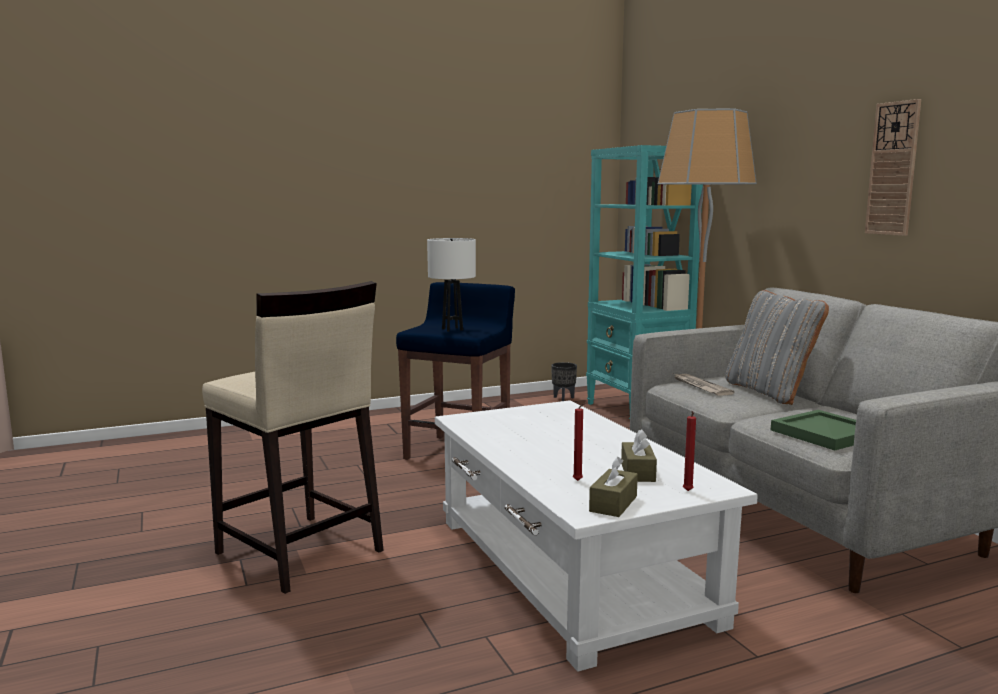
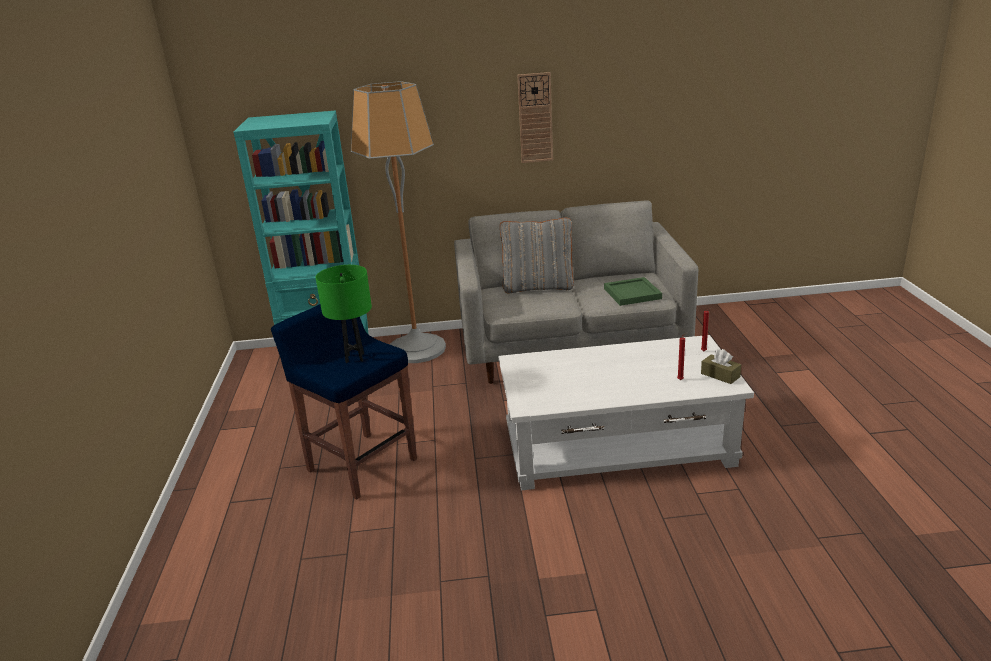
camera: 70 degrees left, 15 degrees up
beige stool [202,281,384,594] -> none
white table lamp [427,238,476,332] -> green table lamp [316,265,372,363]
black planter [551,362,577,401] -> none
brown tissue box [621,429,657,482] -> none
newspaper [674,374,734,396] -> none

